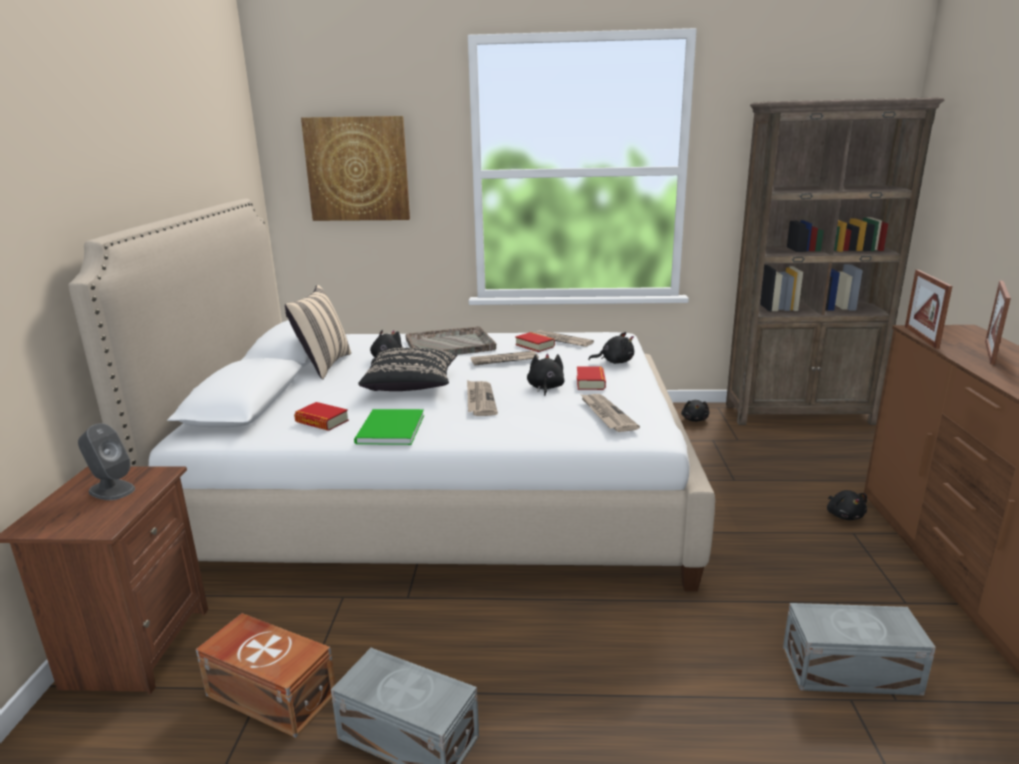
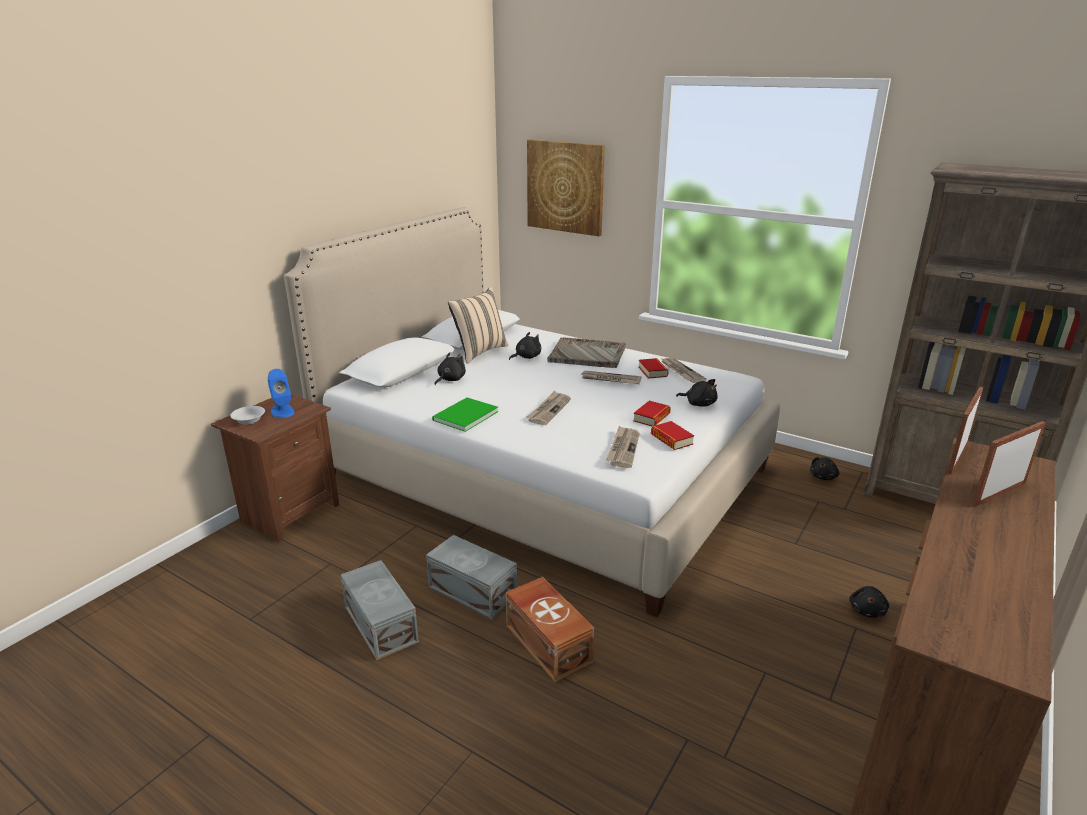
camera: 30 degrees right, 5 degrees up
grey speaker [78,423,135,500] -> blue speaker [268,369,294,418]
brown storage box [196,613,336,738] -> brown storage box moved to [506,577,594,682]
book [294,402,349,431] -> book moved to [651,421,694,450]
black pillow [358,348,457,391] -> none
black plush toy [527,353,564,396] -> black plush toy moved to [435,352,466,385]
grey storage box [783,603,936,696] -> grey storage box moved to [426,535,517,619]
none -> white bowl [230,406,265,425]

